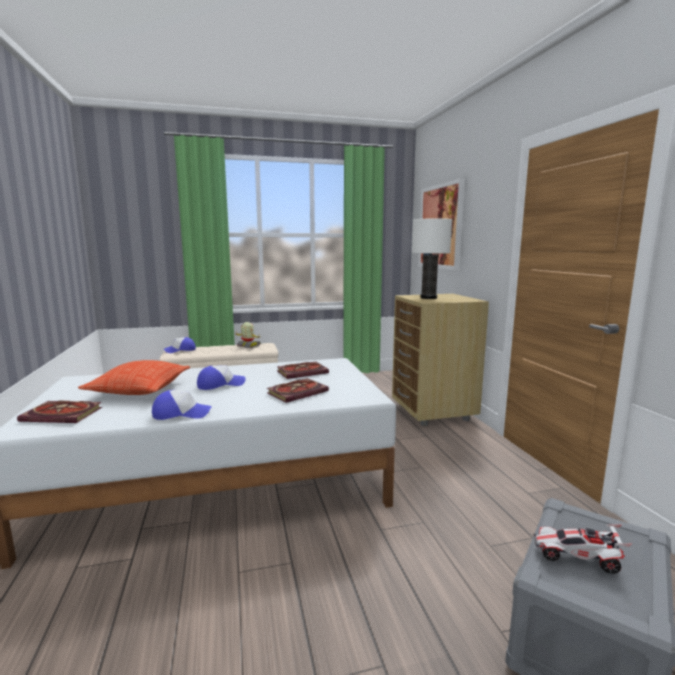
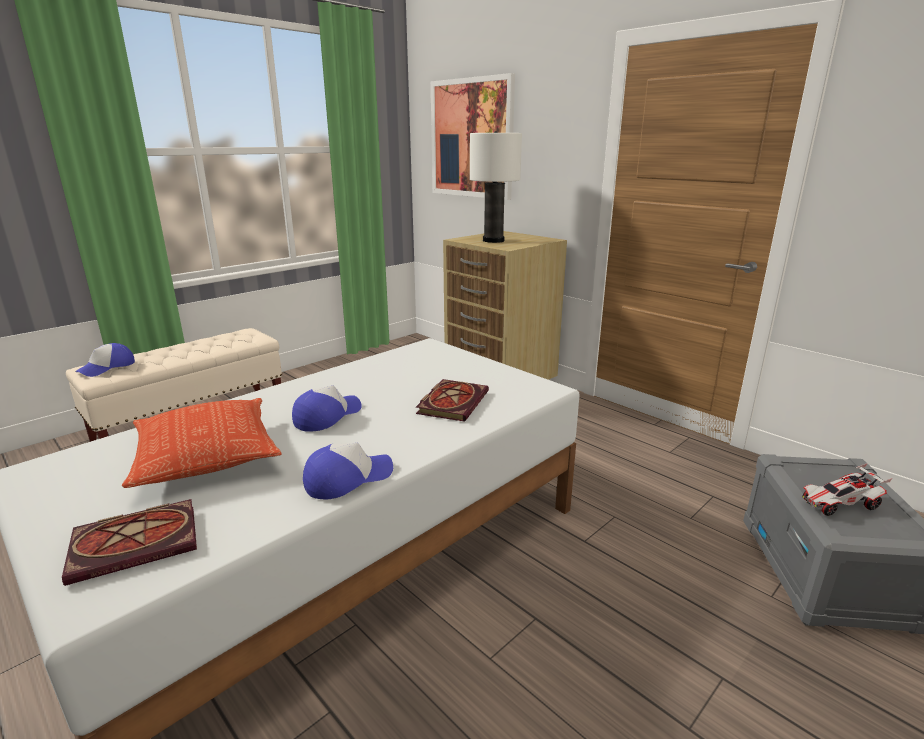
camera: 30 degrees left, 10 degrees up
toy robot [235,322,261,348] -> none
book [277,362,329,379] -> none

